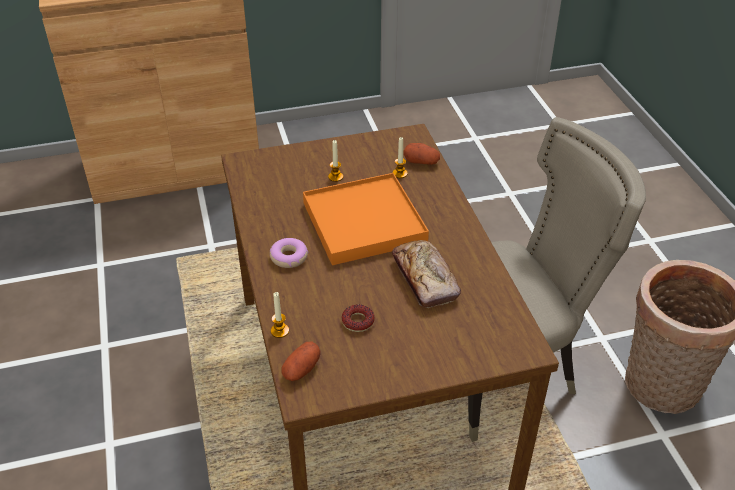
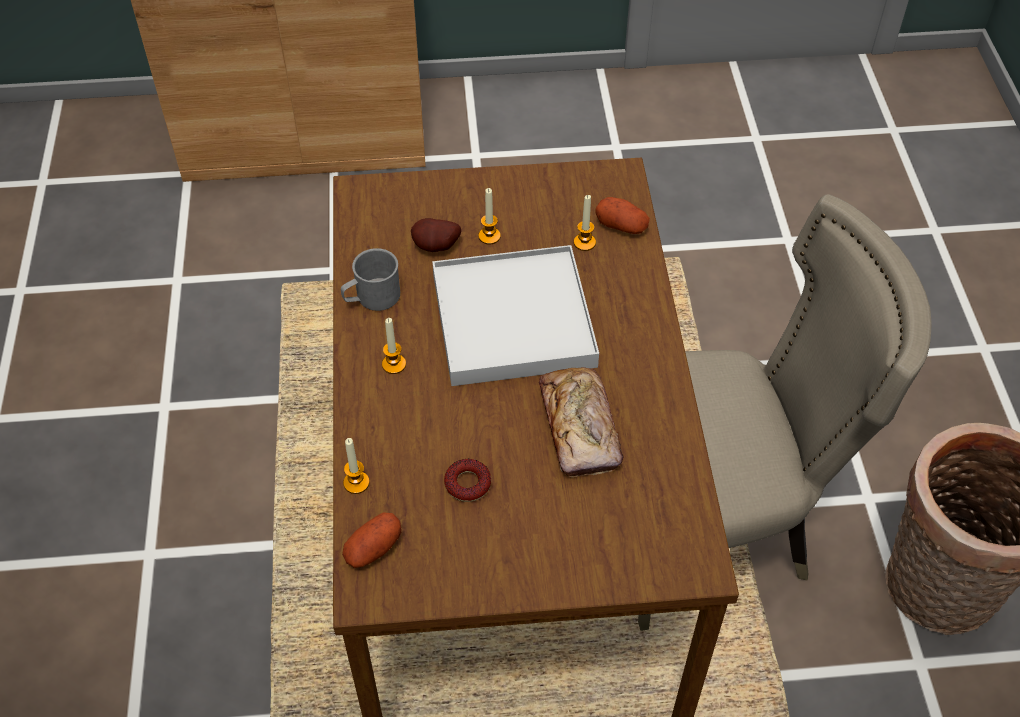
camera: 10 degrees right, 10 degrees up
donut [270,238,308,268] -> candle [382,318,406,374]
orange tray [303,173,429,265] -> white tray [432,245,599,386]
none -> grey mug [341,248,400,311]
none -> potato [411,218,461,252]

